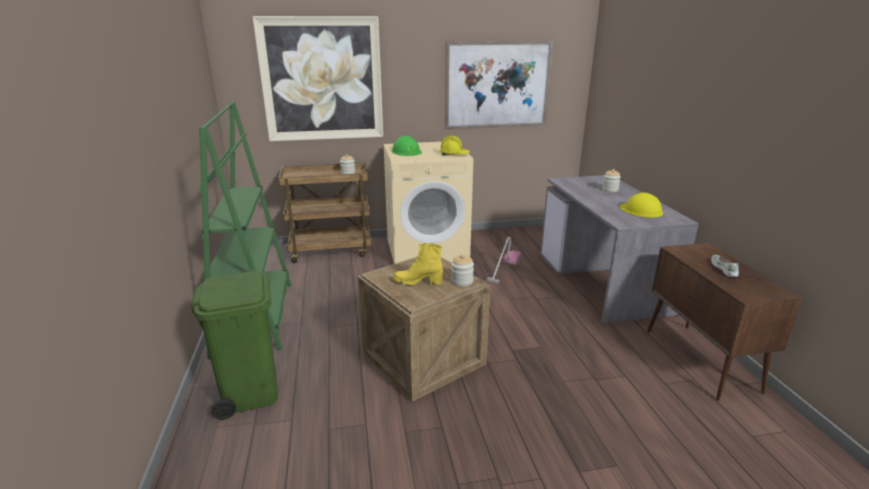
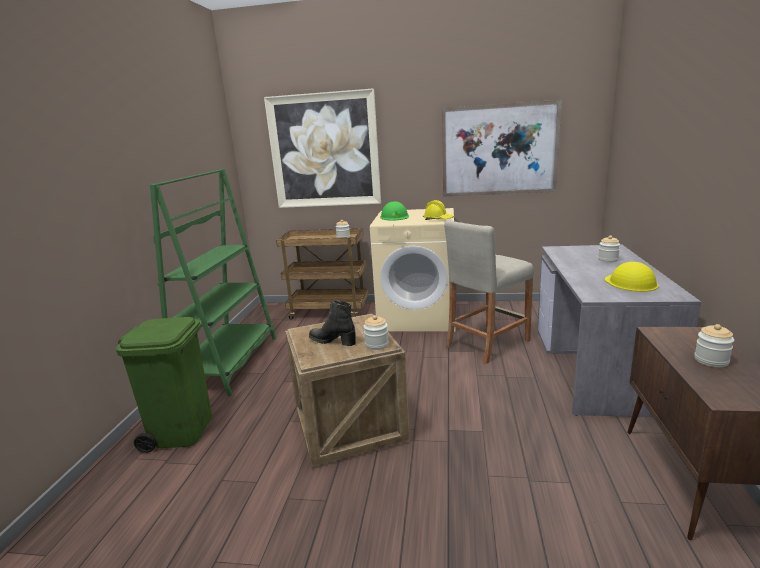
camera: 20 degrees right, 5 degrees down
yellow boot [393,243,443,285] -> black boot [309,300,356,346]
vacuum cleaner [486,237,522,283] -> beige stool [444,220,534,364]
white shoe [711,255,739,277] -> jar [694,324,734,367]

